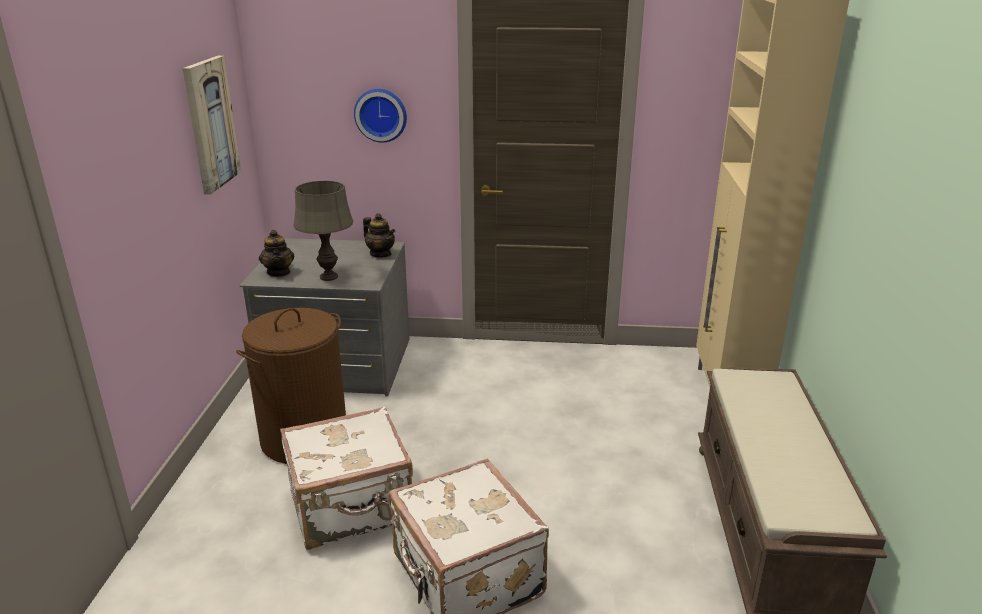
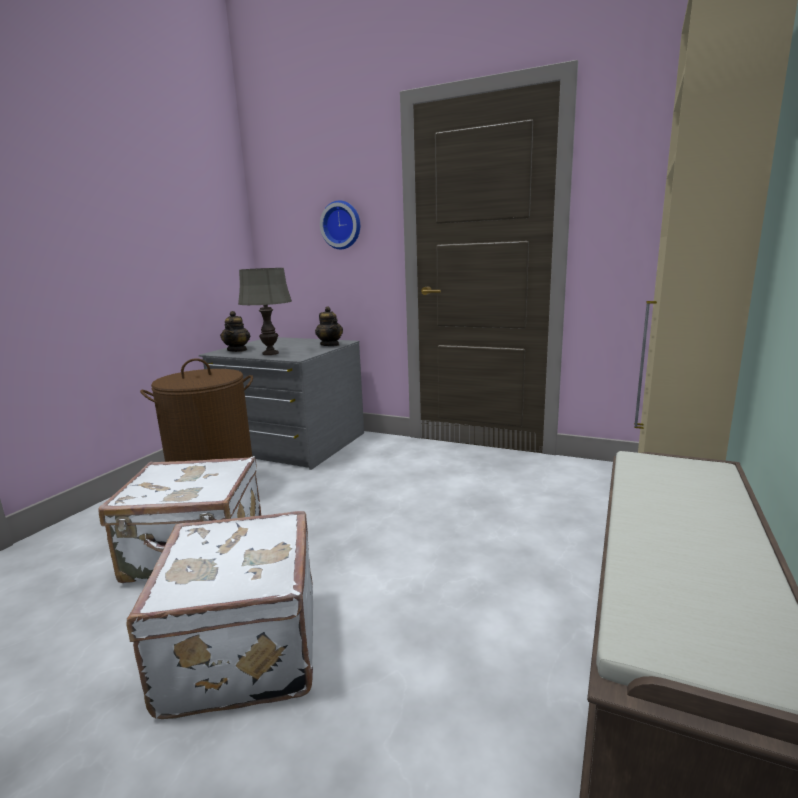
camera: 20 degrees right, 10 degrees down
picture [182,56,241,195] -> none

